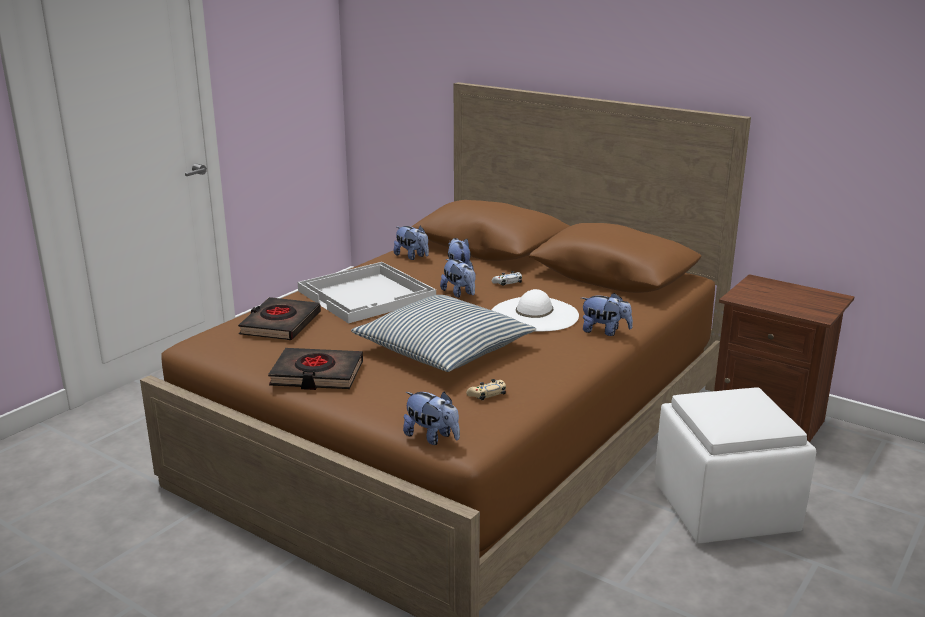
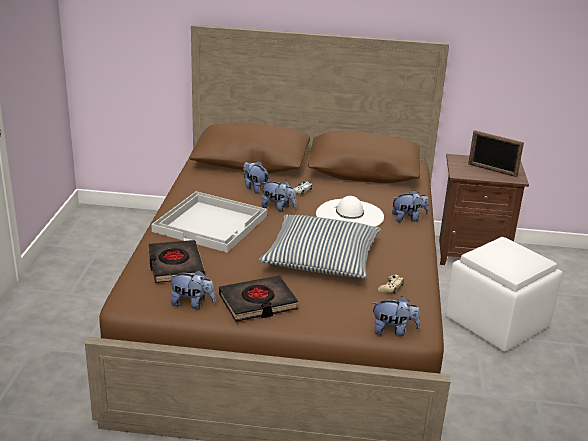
camera: 30 degrees left, 5 degrees up
plush toy [394,226,429,260] -> plush toy moved to [169,270,216,309]
none -> picture frame [468,130,524,177]

